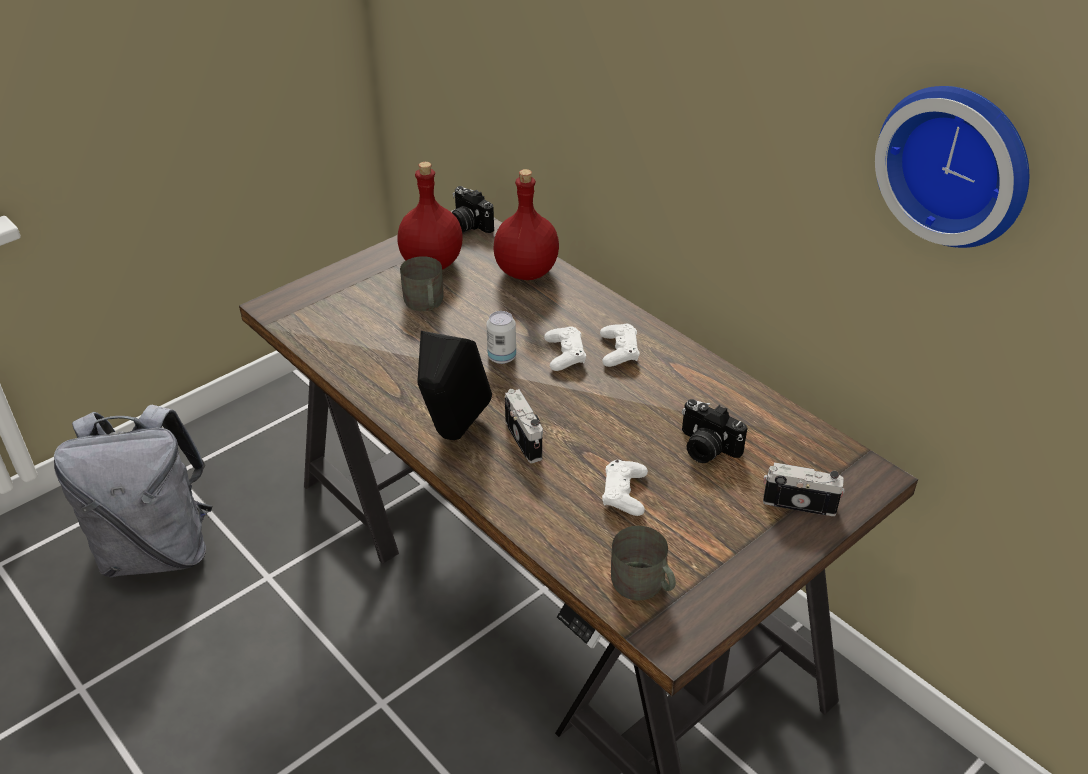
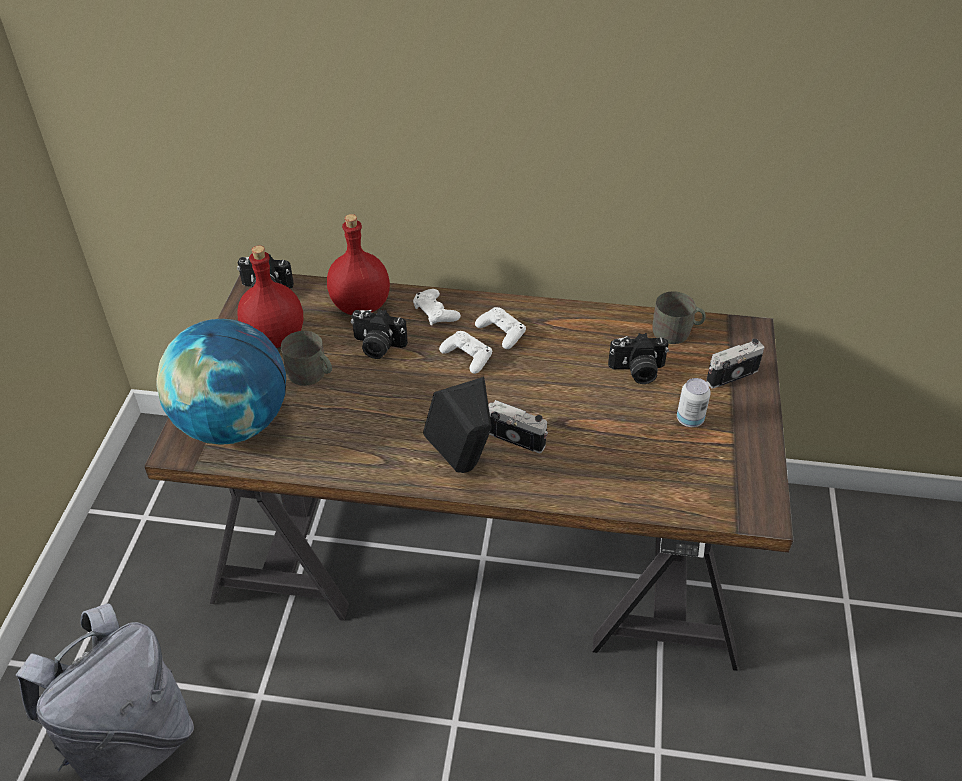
camera: 40 degrees left, 5 degrees up
can [486,311,516,364] -> can moved to [677,378,711,427]
white game controller [602,460,648,516] -> white game controller moved to [413,289,461,325]
grey mug [611,526,676,601] -> grey mug moved to [652,291,706,344]
wall clock [875,86,1029,248] -> none
none -> globe [156,319,286,445]
none -> camera [350,309,408,359]

